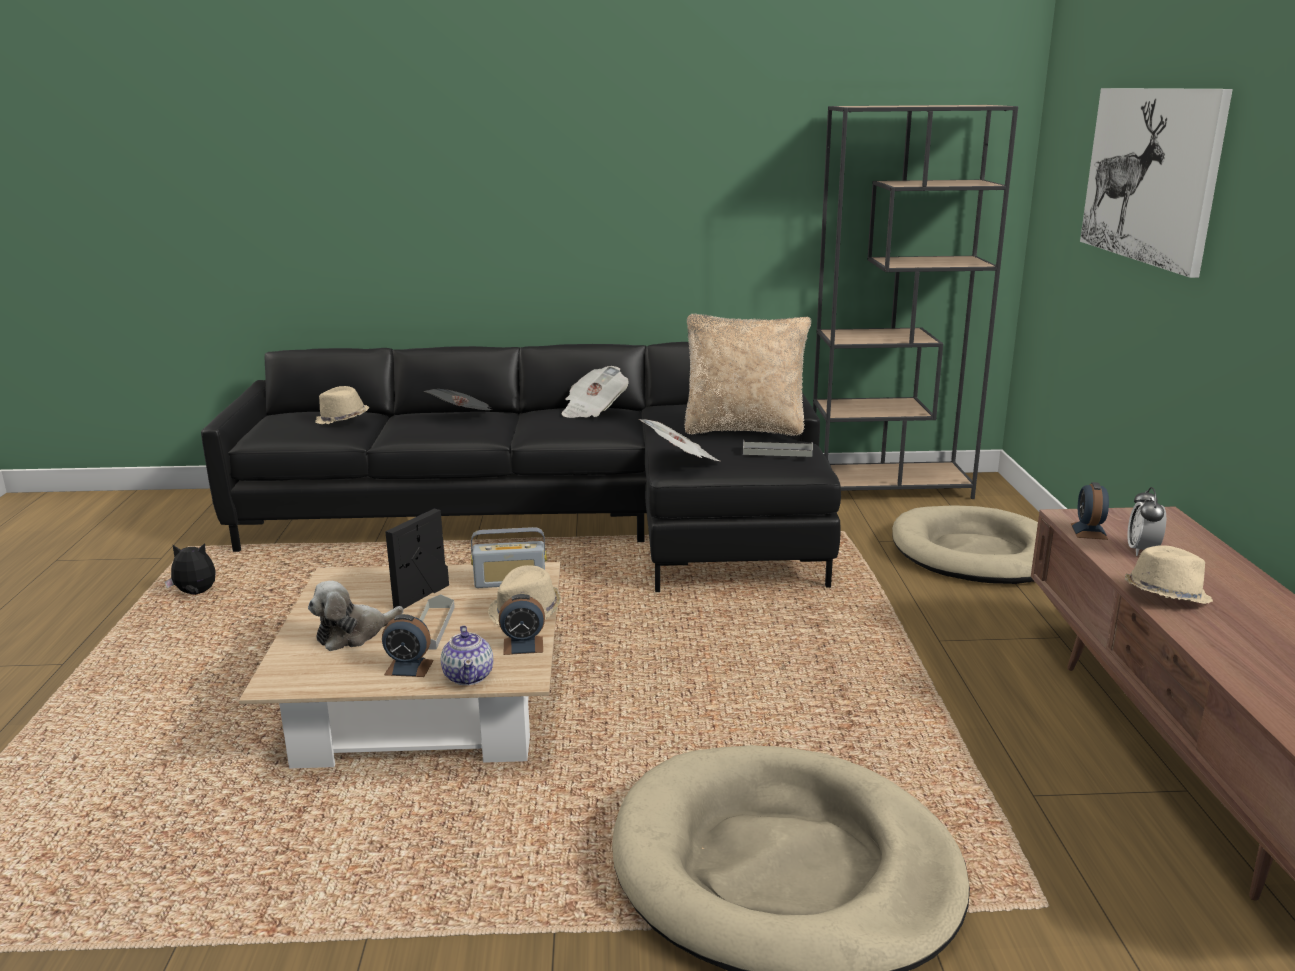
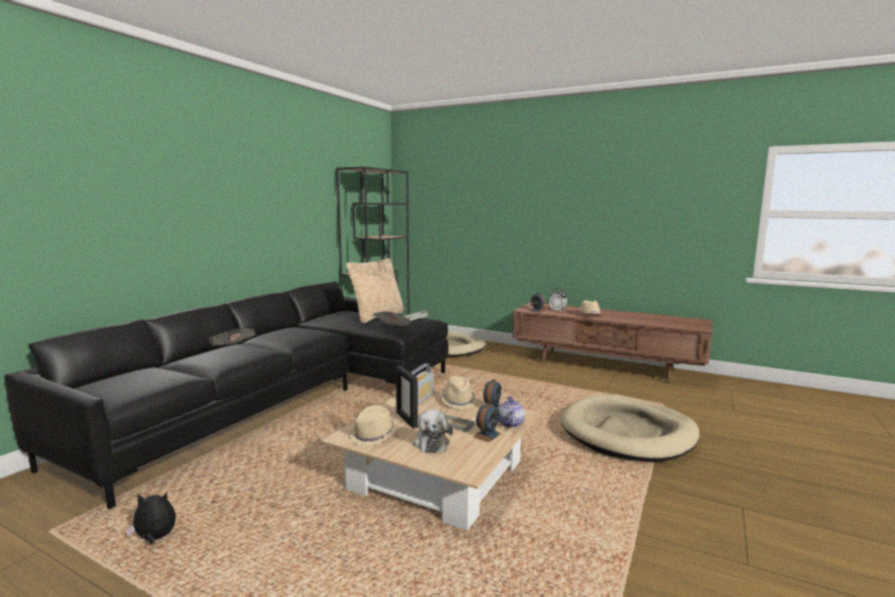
camera: 60 degrees left, 10 degrees down
plush toy [165,543,216,595] -> plush toy turned 60 degrees clockwise [126,493,176,544]
beige hat [315,386,369,424] -> beige hat moved to [349,405,395,446]
teapot [441,626,493,685] -> teapot turned 105 degrees counterclockwise [498,396,525,428]
newspaper [561,366,629,418] -> none
picture [1080,88,1233,278] -> none

